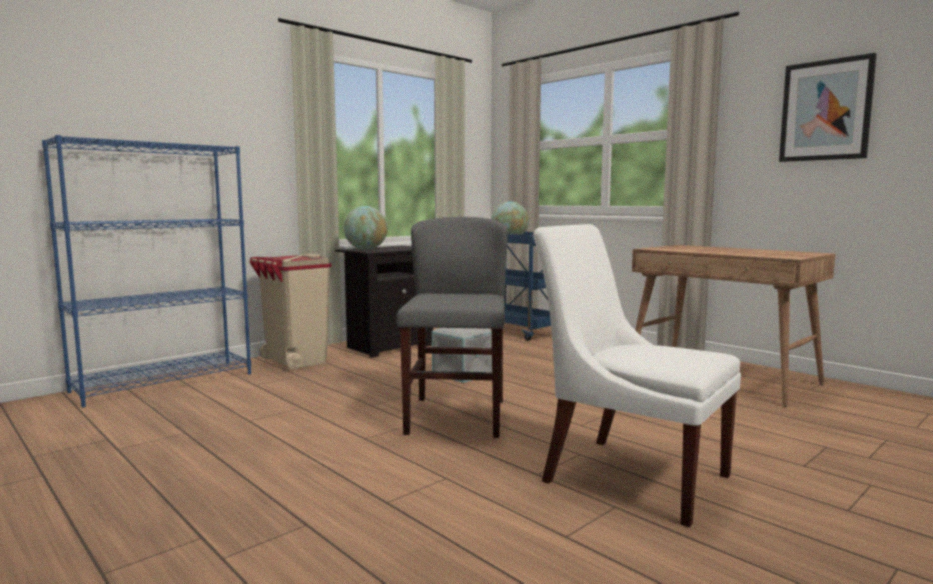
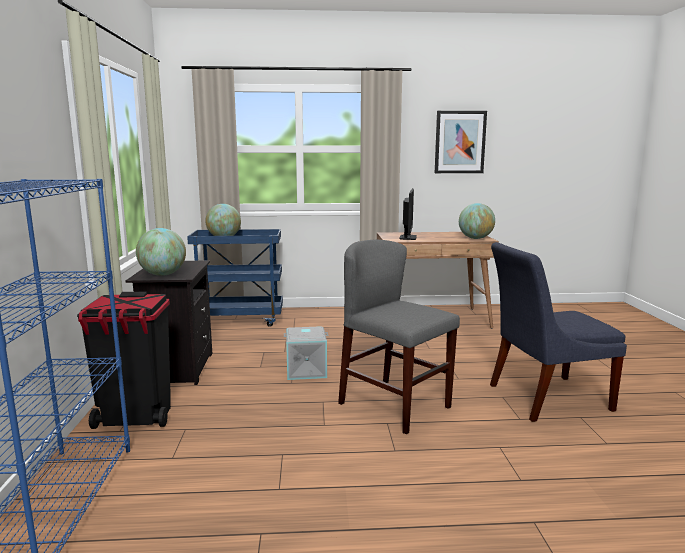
camera: 50 degrees left, 5 degrees up
beige trash can [250,254,332,370] -> black trash can [77,292,171,429]
white chair [533,224,741,527] -> blue chair [490,242,627,422]
none -> monitor [399,189,417,240]
none -> globe [459,203,495,239]

